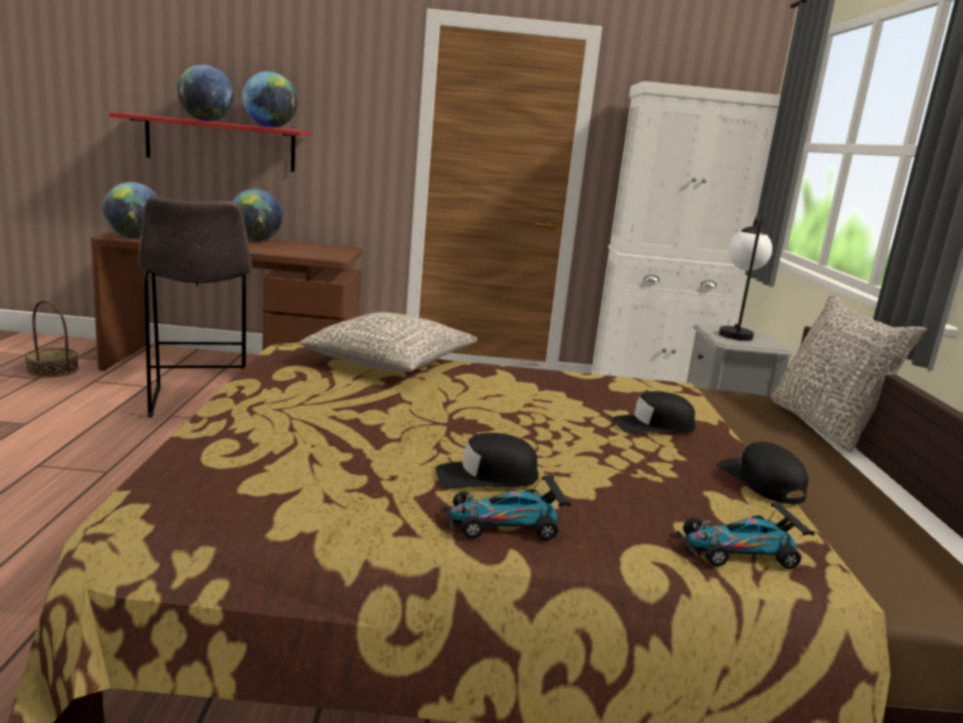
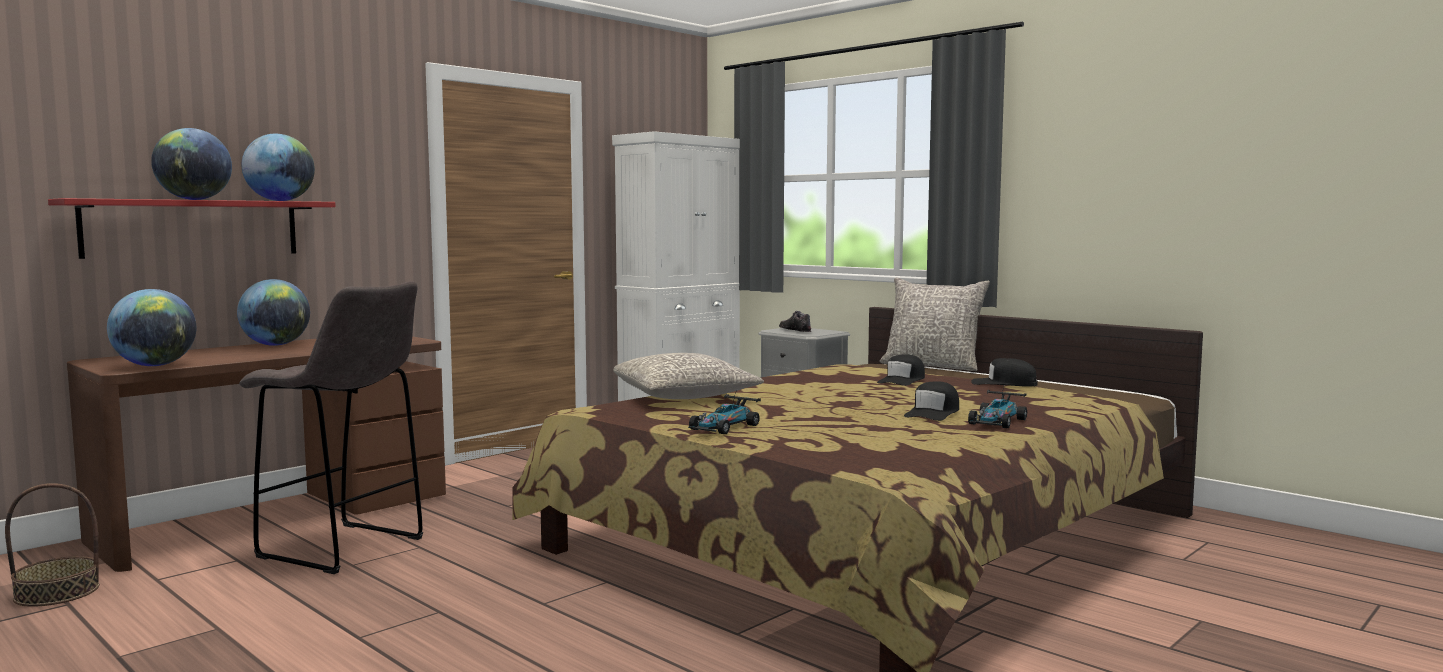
camera: 45 degrees left, 10 degrees down
toy car [676,502,815,569] -> toy car moved to [688,392,761,434]
table lamp [719,217,772,341] -> shoe [779,311,811,332]

